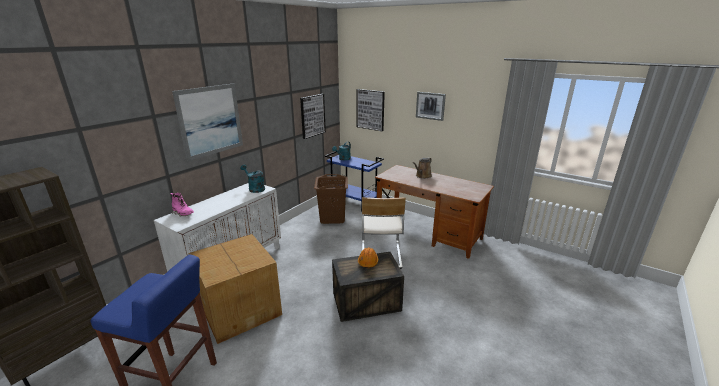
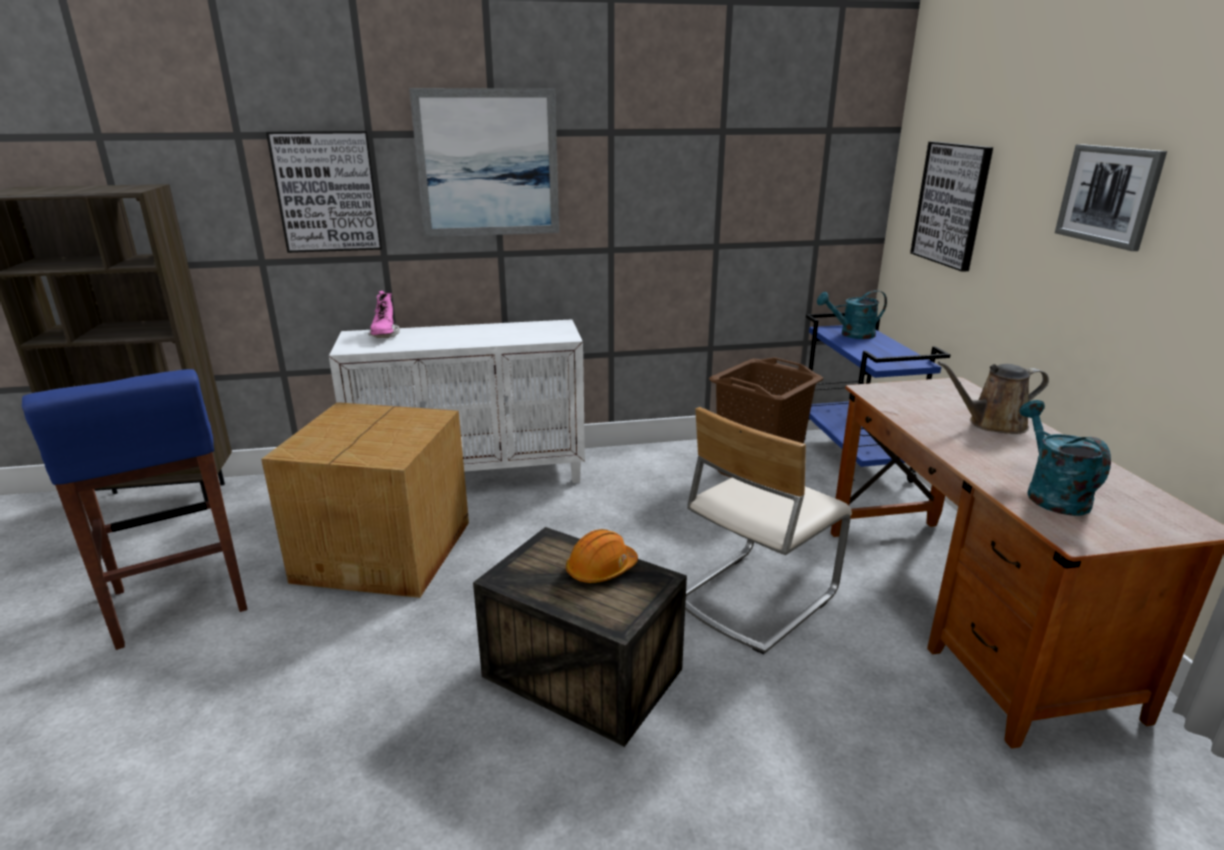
camera: 45 degrees right, 0 degrees up
turquoise watering can [240,165,265,193] -> turquoise watering can moved to [1019,400,1111,516]
picture [300,94,326,139] -> picture moved to [266,131,383,253]

